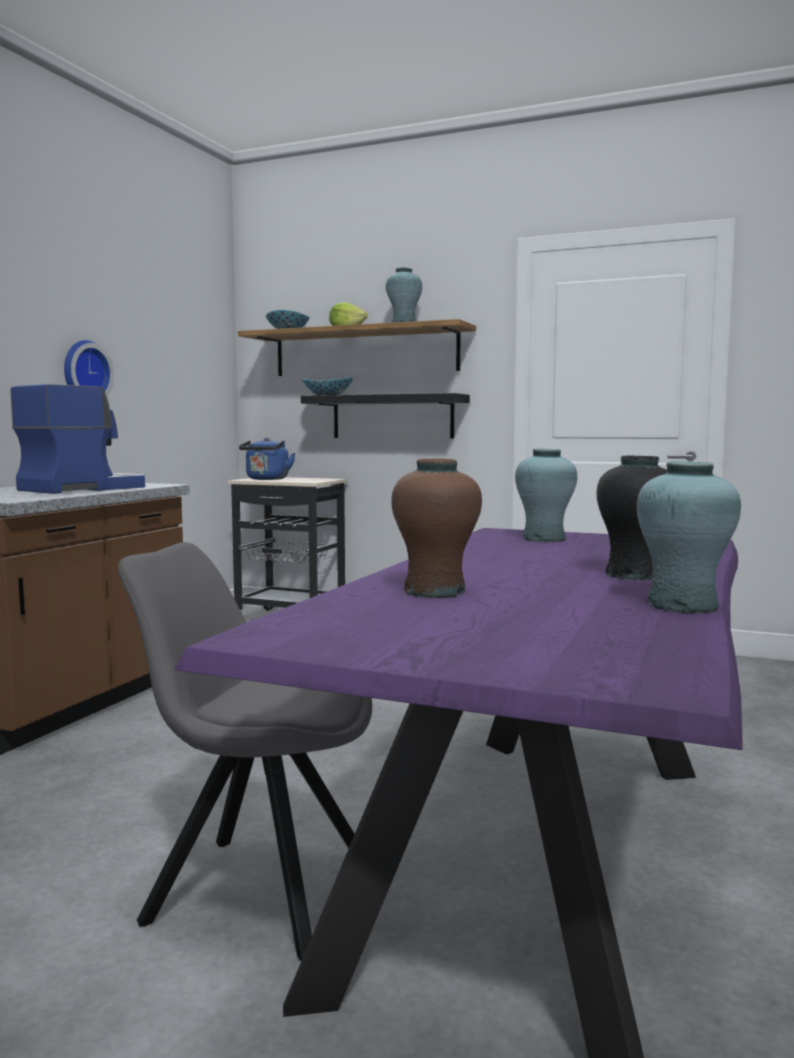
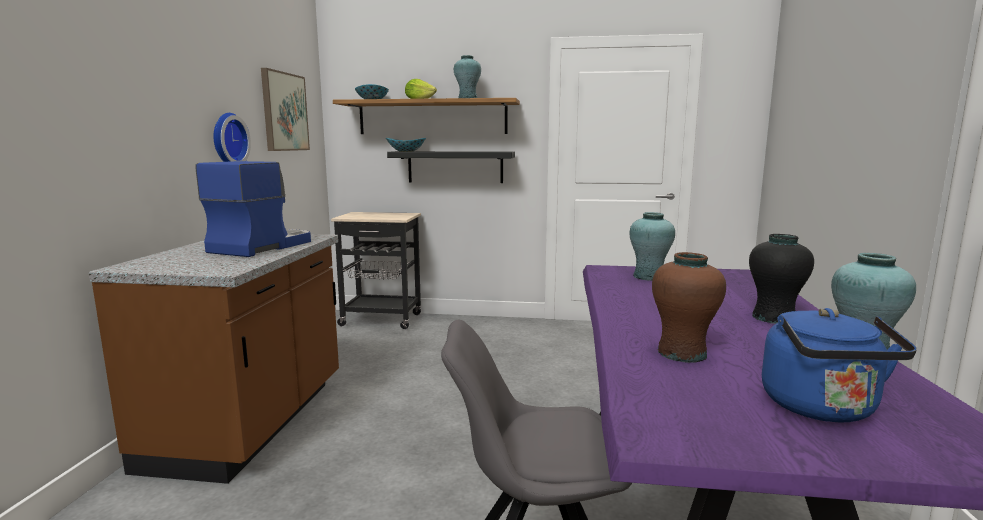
camera: 15 degrees left, 5 degrees up
blue kettle [239,438,296,480] -> blue kettle moved to [762,308,917,422]
none -> picture [261,68,310,151]

